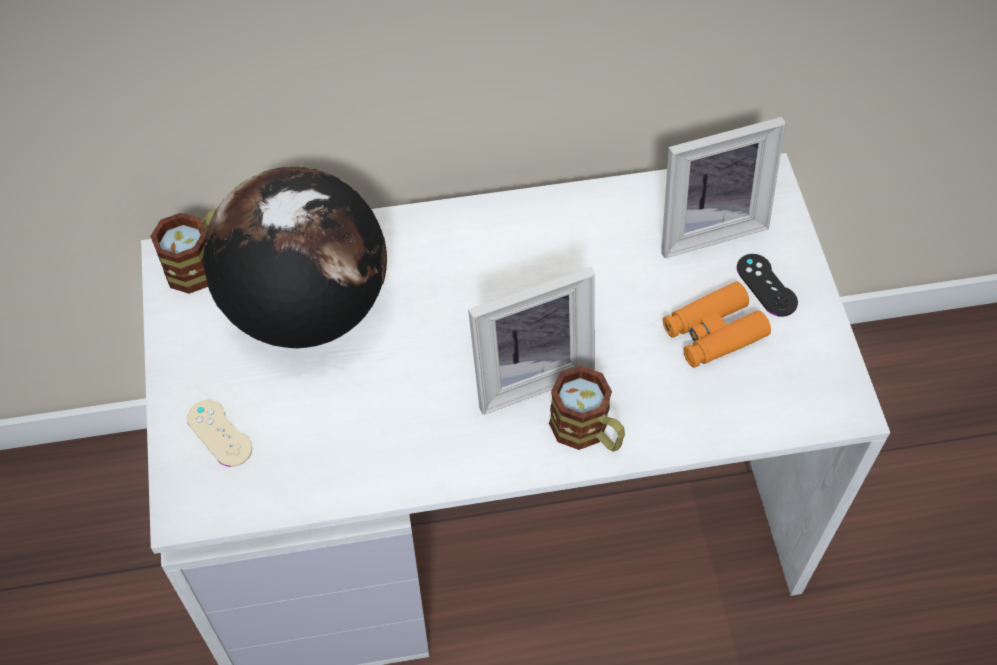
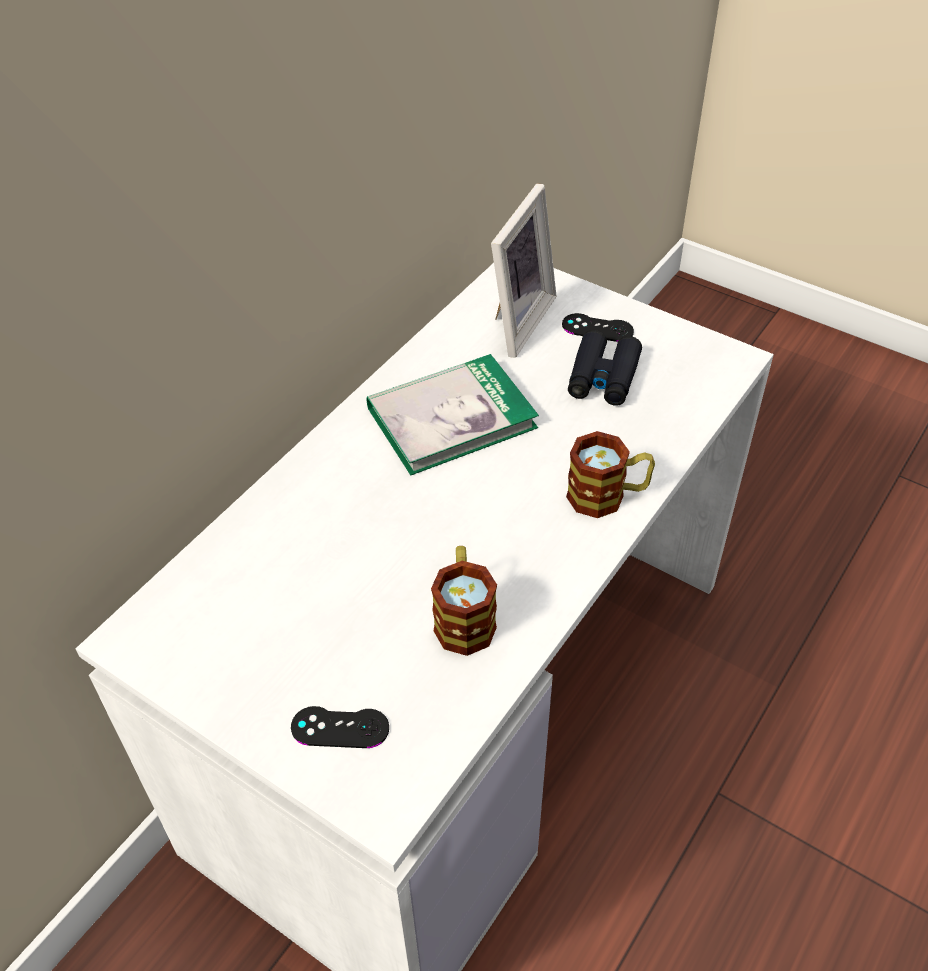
camera: 45 degrees left, 10 degrees down
mug [150,208,217,294] -> mug moved to [431,546,497,656]
beige game controller [187,400,252,467] -> black game controller [291,706,389,748]
globe [203,167,387,348] -> none
picture frame [468,267,595,415] -> none
orange binoculars [663,282,771,368] -> black binoculars [568,330,642,406]
none -> book [367,354,539,475]

